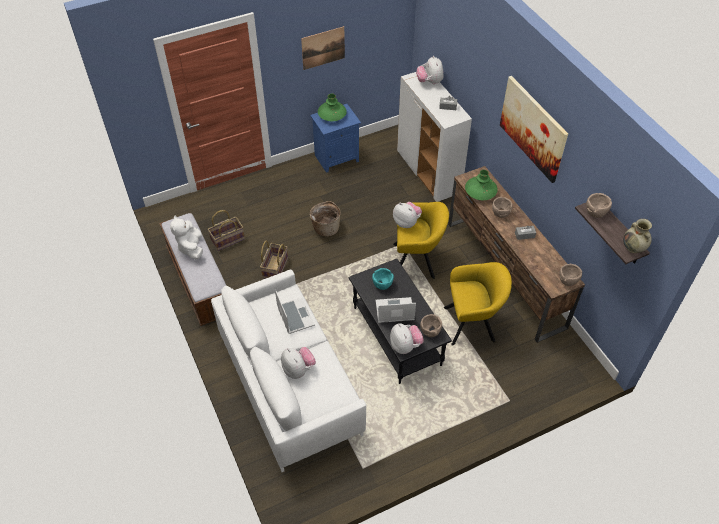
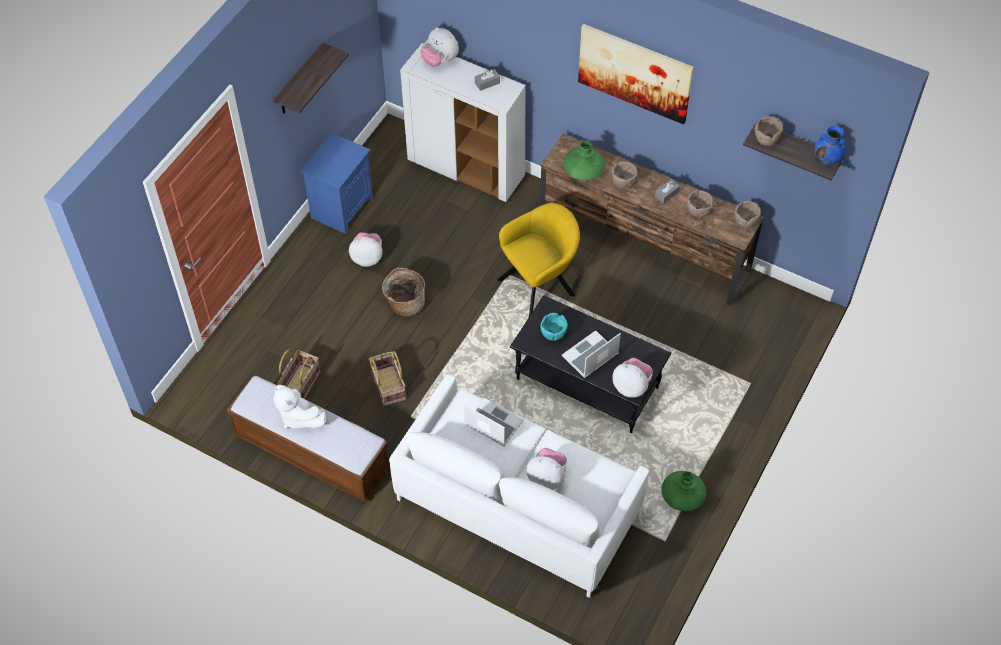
camera: 35 degrees left, 5 degrees up
picture [301,26,345,70] -> shelf [273,42,349,114]
green vase [318,94,347,121] -> green vase moved to [661,471,706,511]
plush toy [393,202,422,228] -> plush toy moved to [349,232,383,267]
brown bowl [420,314,442,337] -> brown bowl moved to [687,190,713,218]
yellow armchair [444,262,512,346] -> none
beige vase [623,219,652,253] -> blue vase [815,126,845,166]

